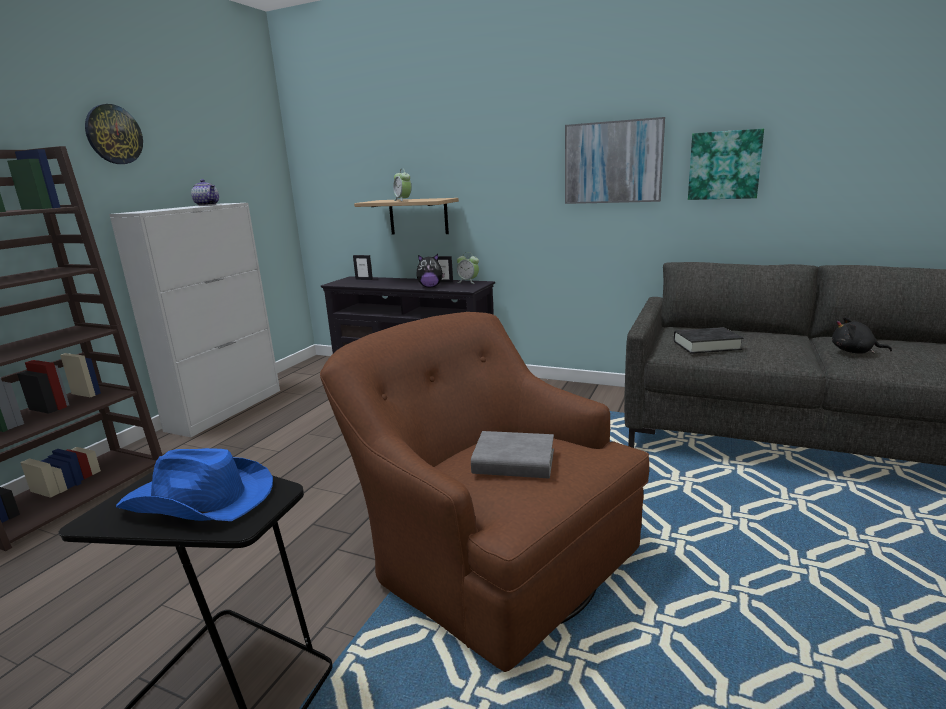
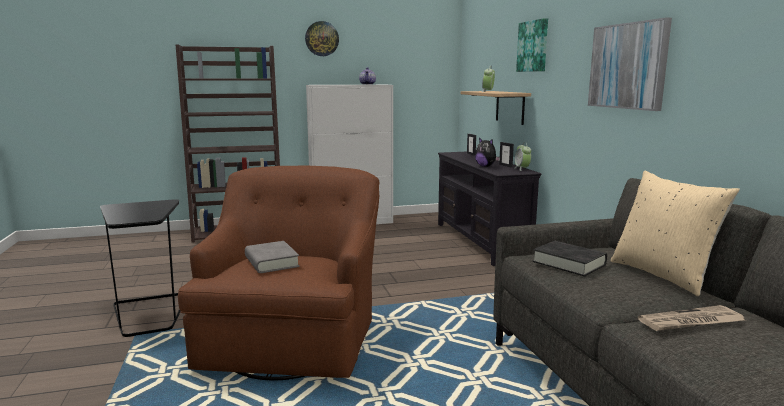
camera: 50 degrees right, 5 degrees down
blue hat [116,448,273,521] -> none
picture [688,129,764,200] -> picture moved to [516,18,548,72]
black plush toy [832,317,892,354] -> newspaper [638,305,745,331]
none -> beige pillow [611,171,740,296]

